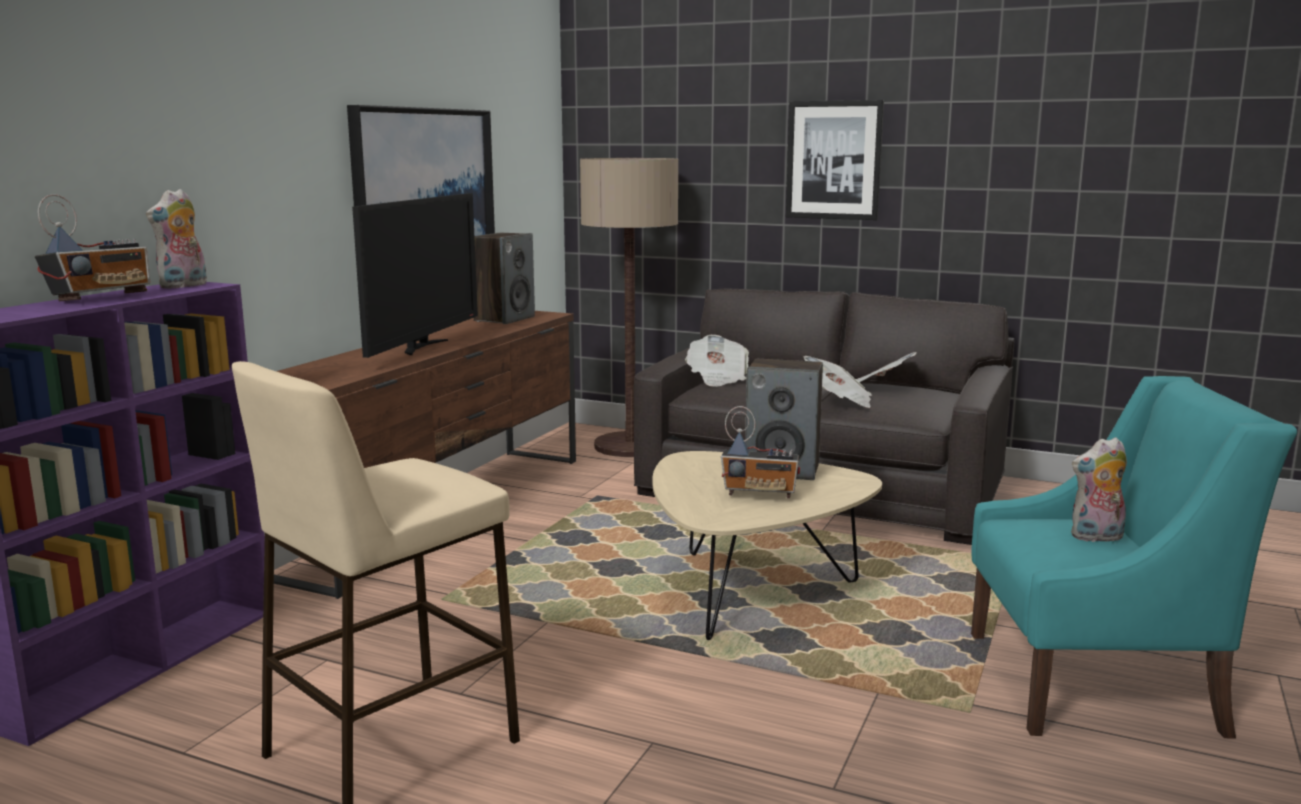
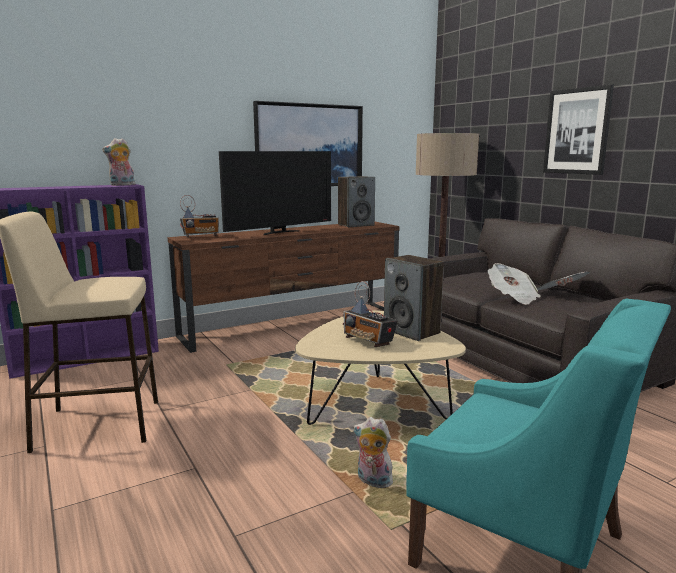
camera: 35 degrees right, 0 degrees up
radio [35,194,151,302] -> radio moved to [180,195,219,237]
newspaper [685,335,749,387] -> none
plush toy [1071,437,1127,542] -> plush toy moved to [353,417,393,488]

